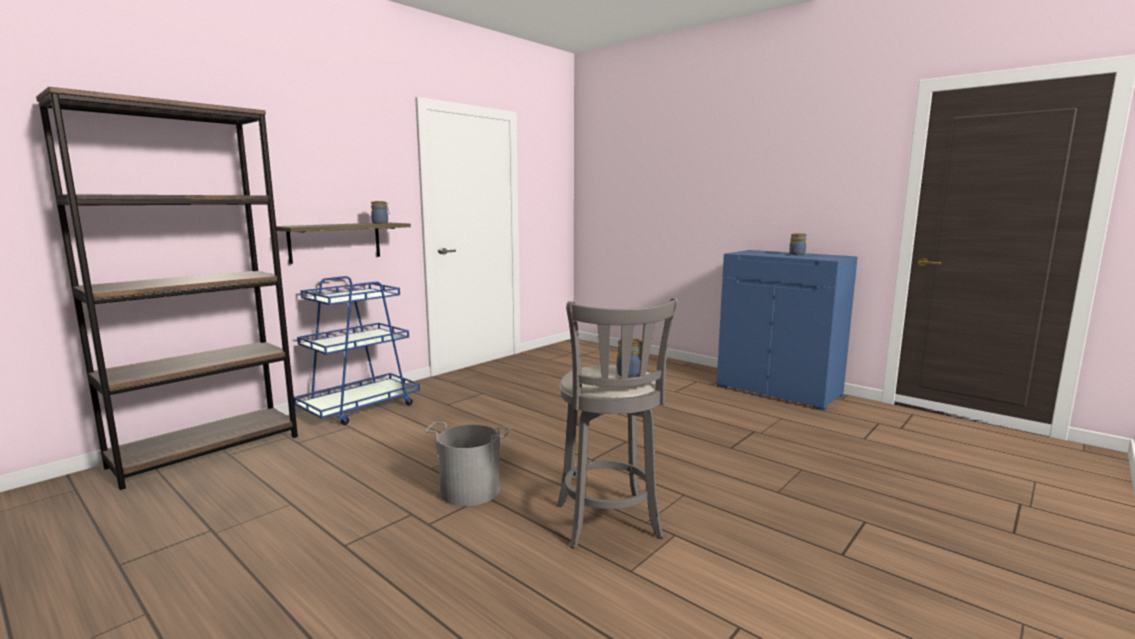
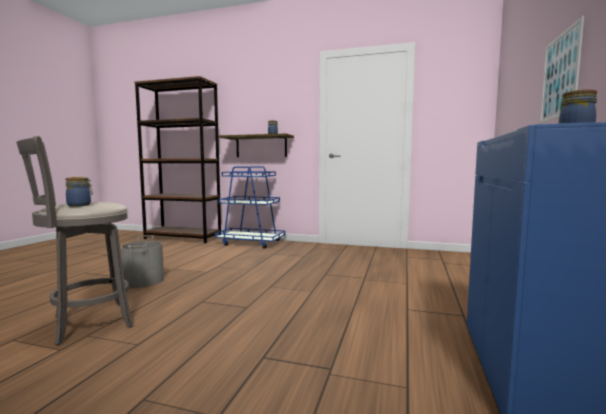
camera: 65 degrees right, 5 degrees down
none -> picture [540,16,584,123]

